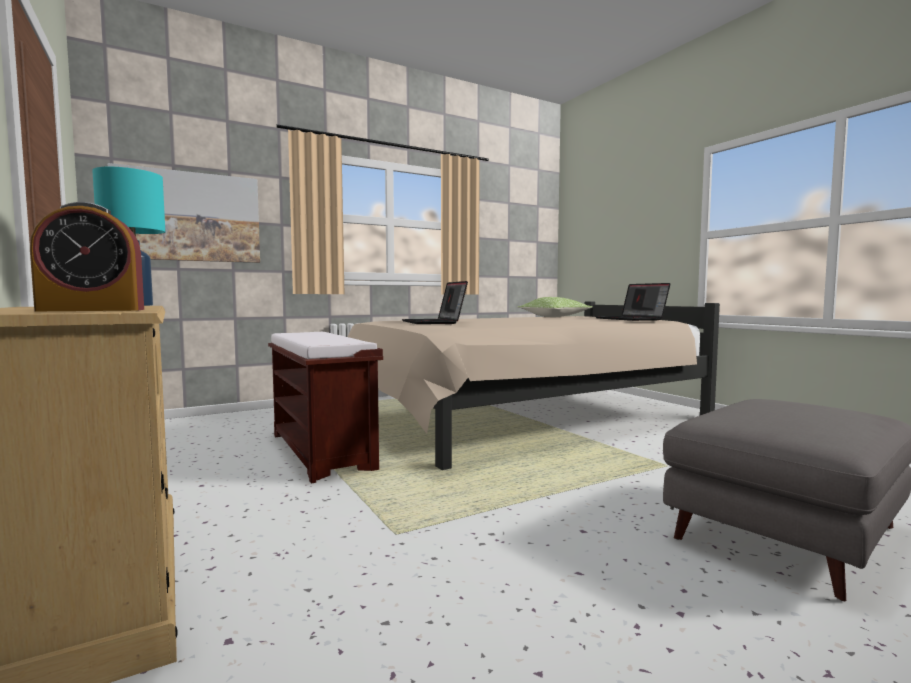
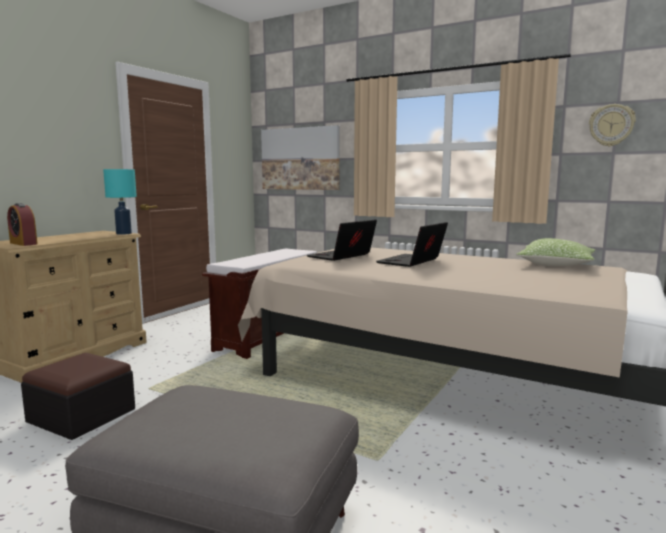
camera: 60 degrees right, 5 degrees up
laptop [596,283,670,321] -> laptop moved to [376,222,448,267]
none -> ottoman [21,353,135,440]
none -> wall clock [589,104,636,147]

